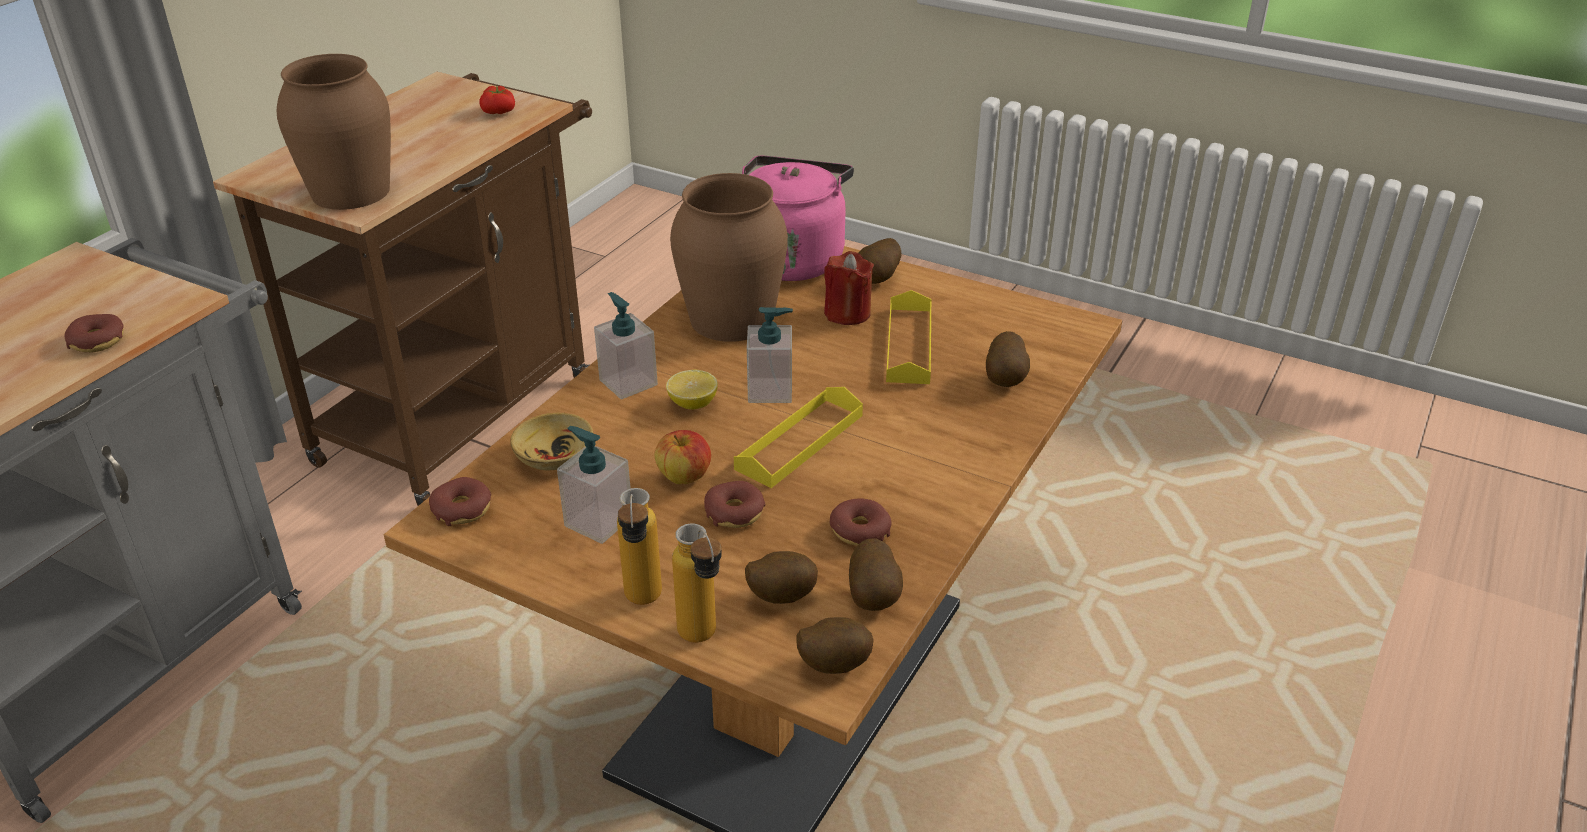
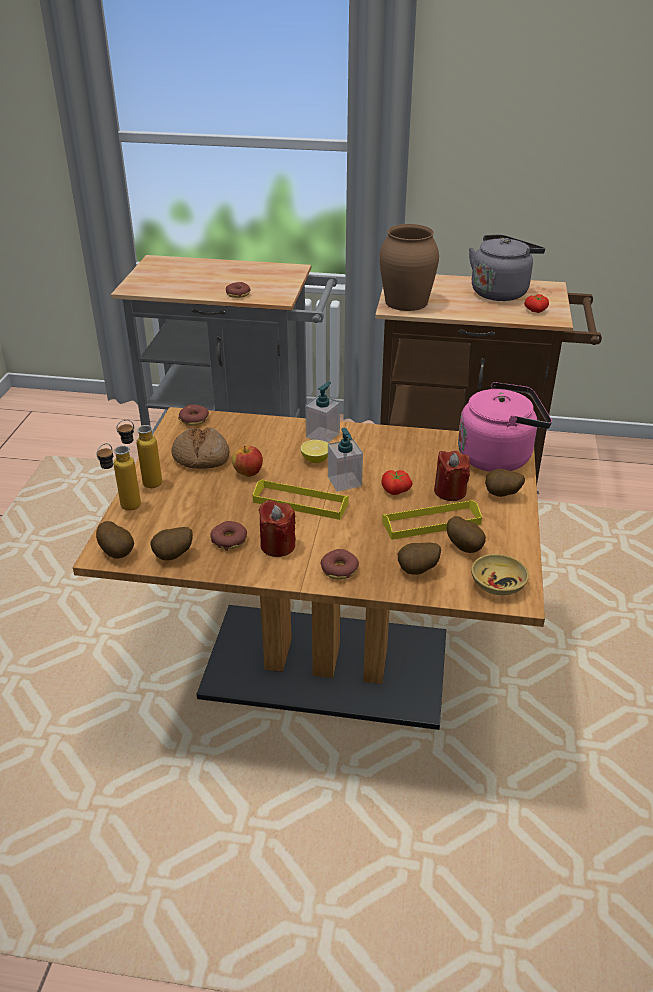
camera: 70 degrees right, 0 degrees up
beige bowl [510,413,593,470] -> beige bowl moved to [471,554,529,595]
soap dispenser [557,426,631,544] -> bread [172,427,230,469]
brown vase [670,173,788,342] -> none
donut [704,481,766,528] -> donut moved to [320,549,359,580]
potato [745,551,818,604] -> potato moved to [447,516,486,553]
none -> red candle [259,500,296,557]
none -> tomato [381,470,413,495]
none -> grey kettle [469,235,545,301]

